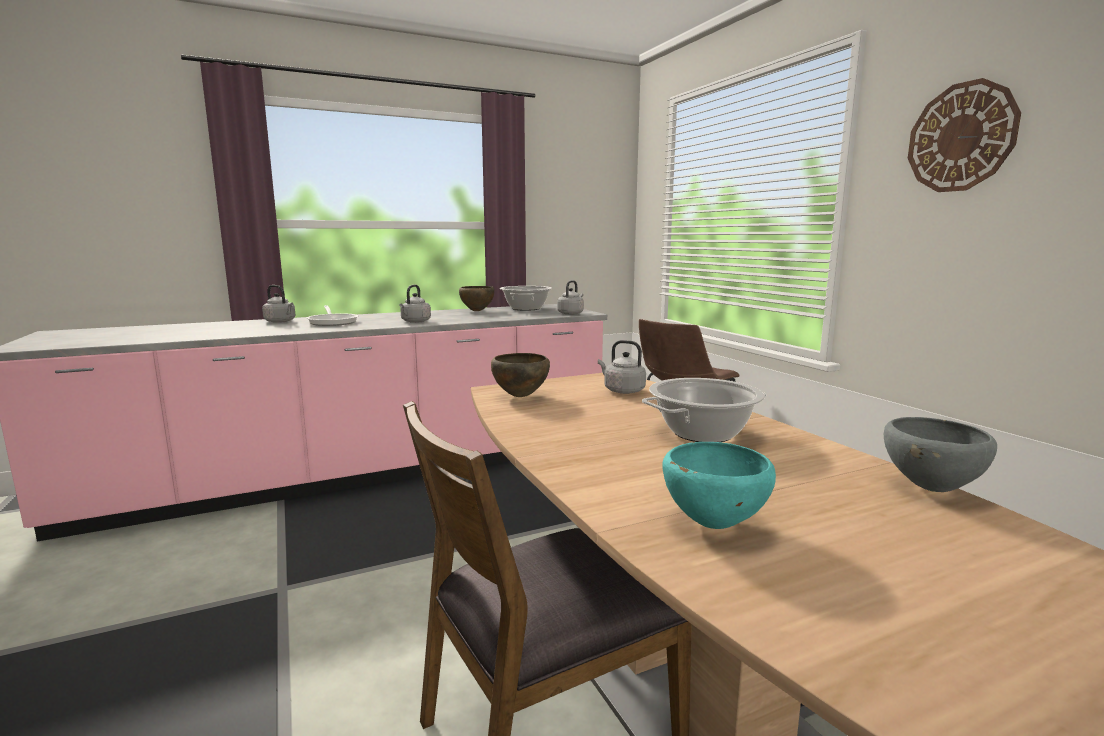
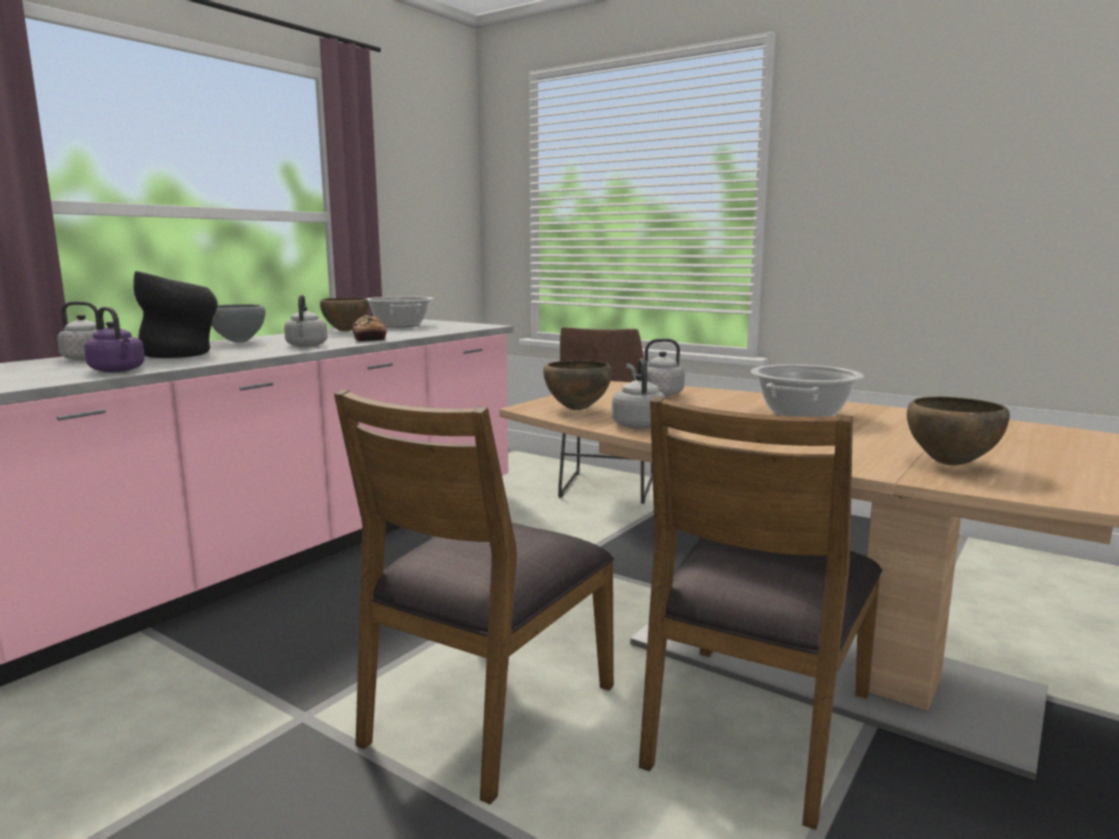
camera: 30 degrees left, 0 degrees up
frying pan [306,305,359,326] -> black vase [133,271,218,358]
grey kettle [557,280,584,315] -> grey kettle moved to [612,358,666,429]
turquoise bowl [662,442,776,529] -> brown bowl [907,396,1010,465]
grey bowl [884,417,997,492] -> grey bowl moved to [211,304,265,343]
wall clock [908,78,1021,192] -> none
none -> purple kettle [84,307,145,372]
none -> brown chair [334,389,614,804]
none -> bread [352,315,387,342]

